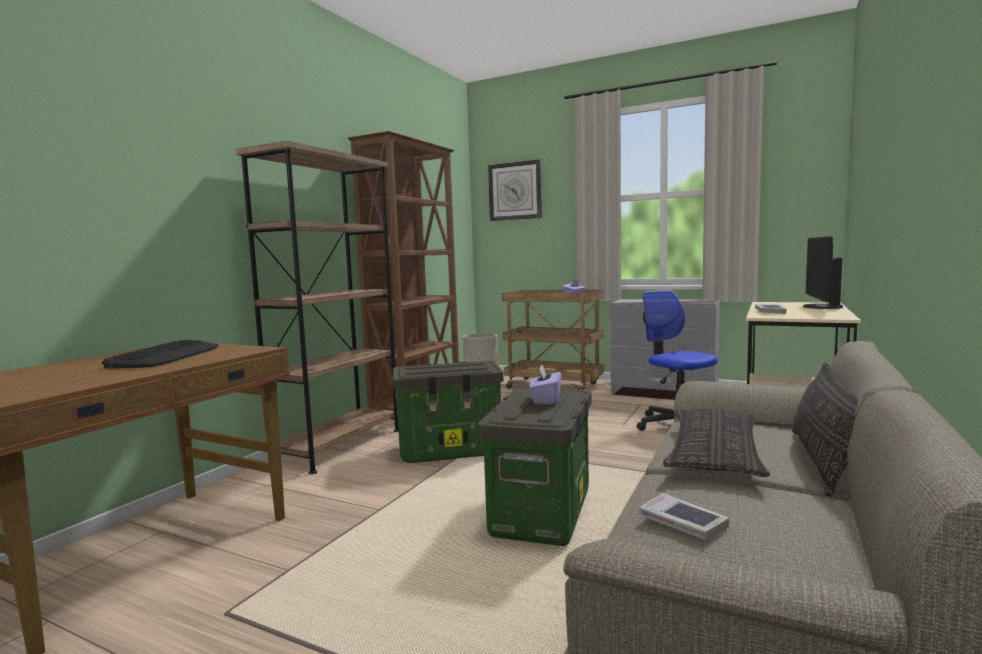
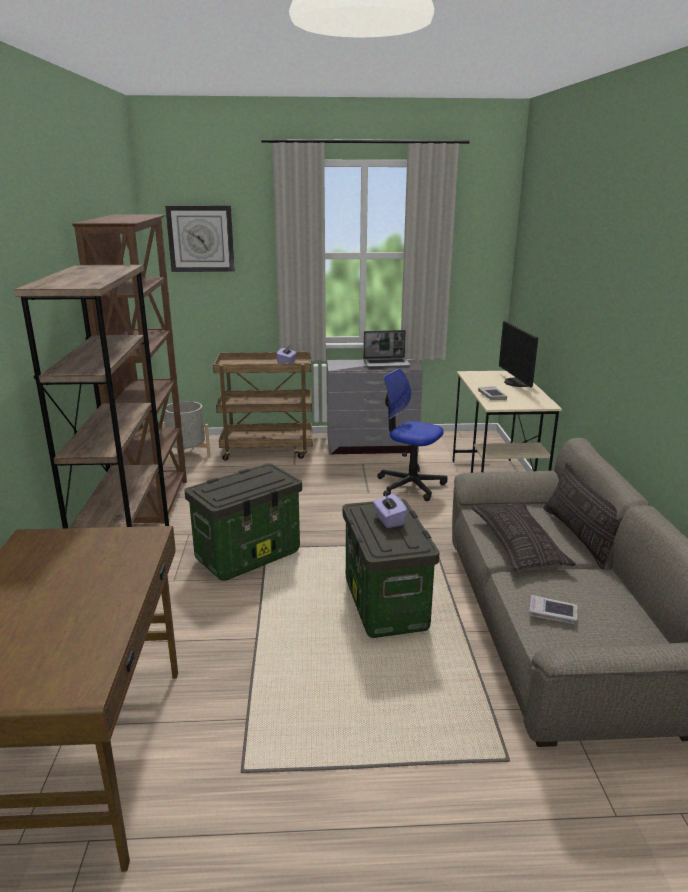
camera: 30 degrees left, 15 degrees up
keyboard [102,340,219,368] -> none
none -> laptop [363,330,411,368]

